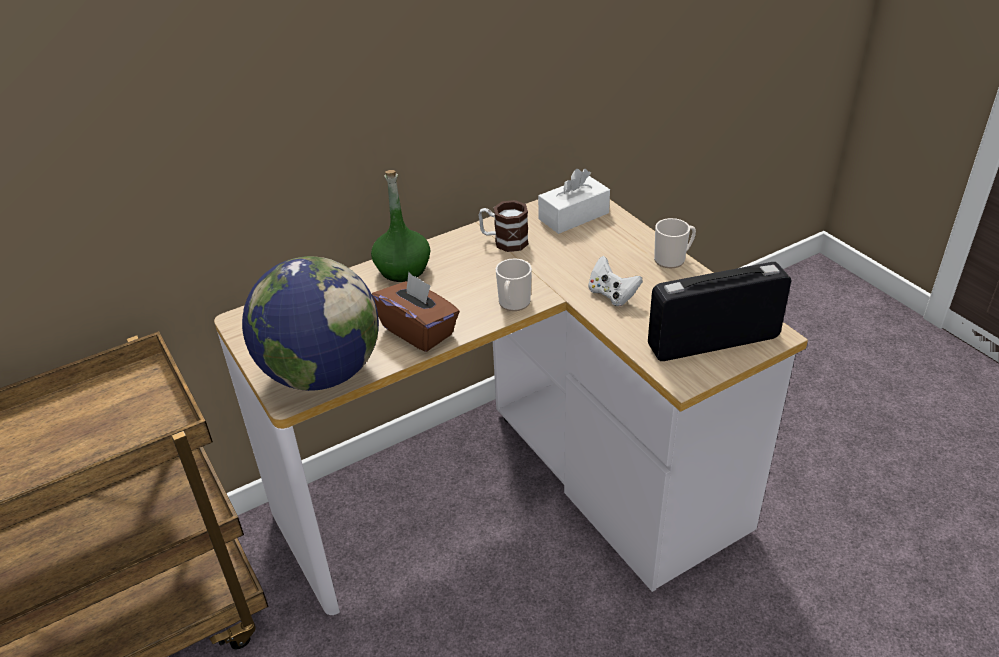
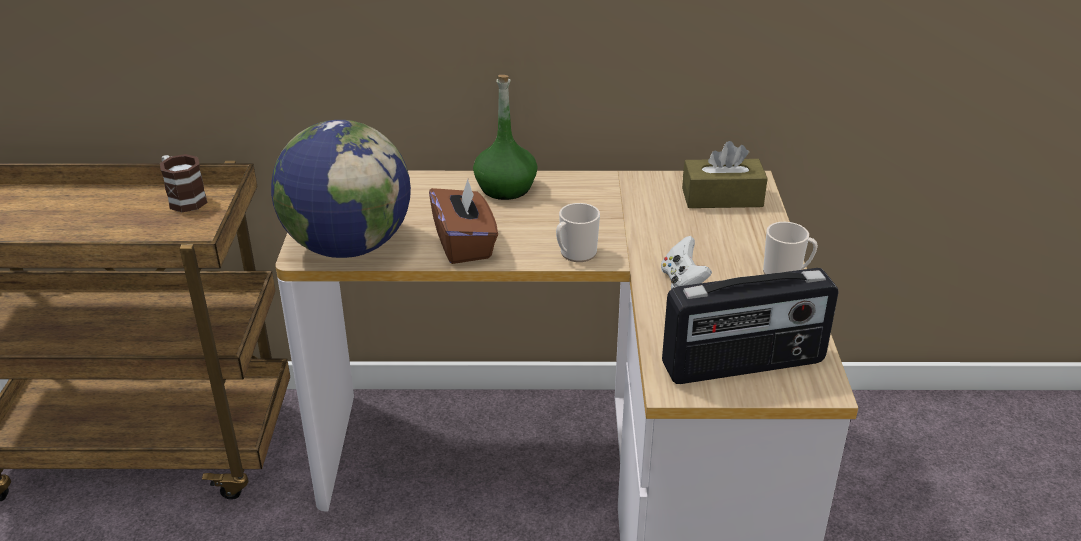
camera: 30 degrees right, 5 degrees down
mug [478,200,529,252] -> mug moved to [160,154,208,212]
white tissue box [538,169,610,234] -> brown tissue box [682,141,768,208]
radio [648,262,791,361] -> radio turned 150 degrees clockwise [662,268,839,384]

